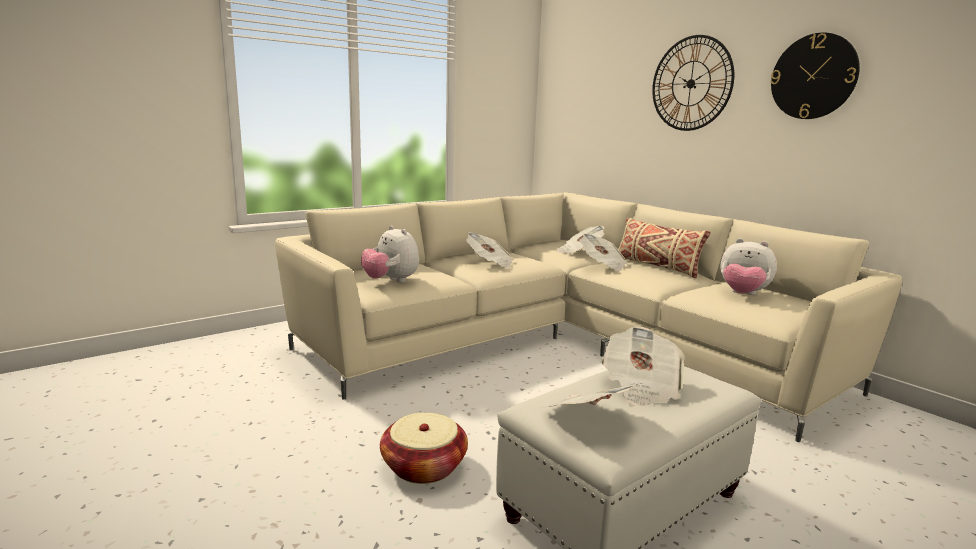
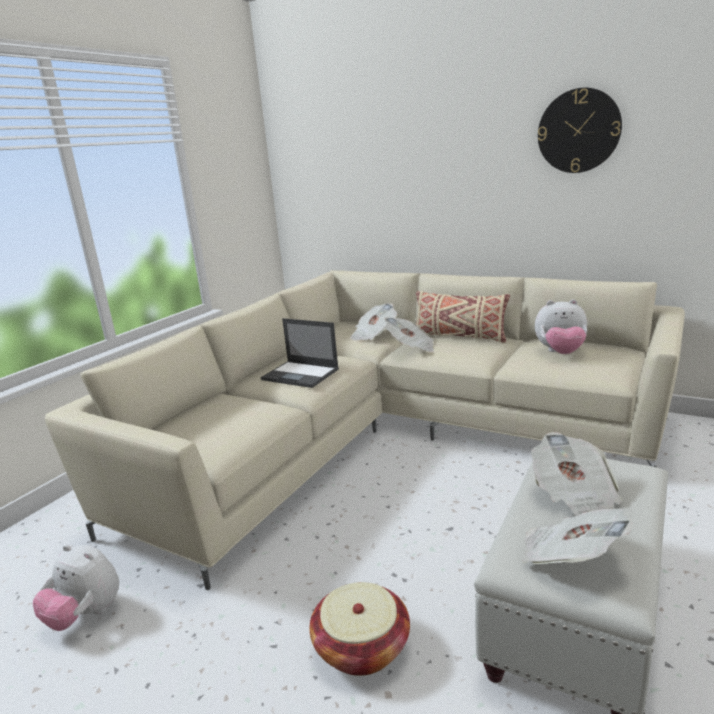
camera: 20 degrees left, 5 degrees up
plush toy [361,225,419,283] -> plush toy moved to [33,545,119,631]
newspaper [466,232,514,269] -> laptop [261,318,339,388]
wall clock [652,35,734,131] -> none

